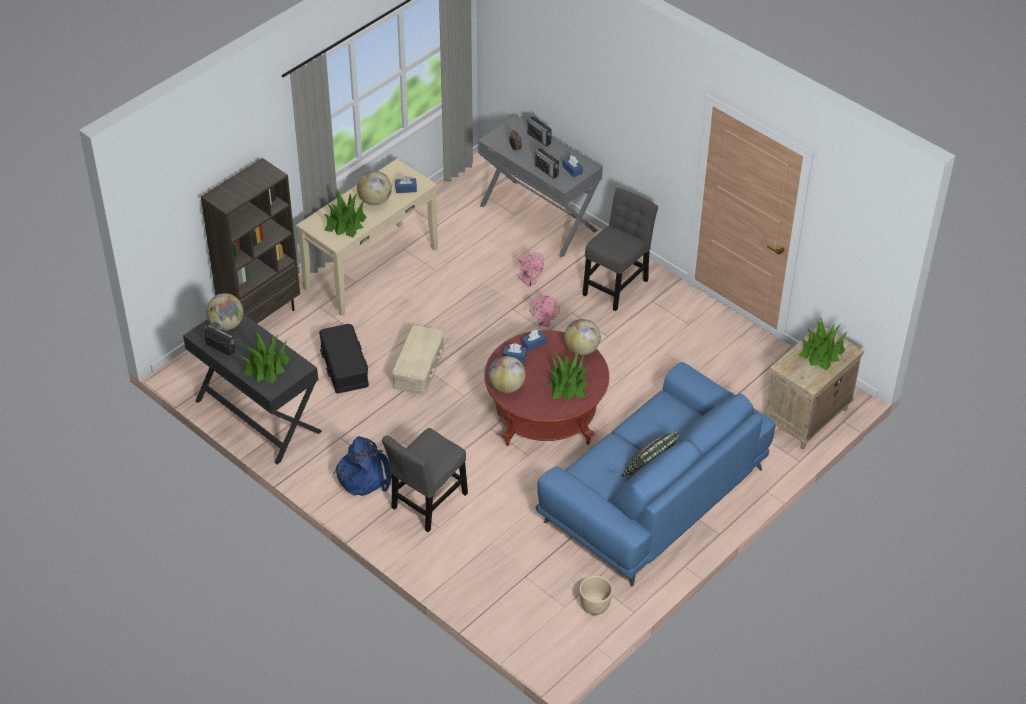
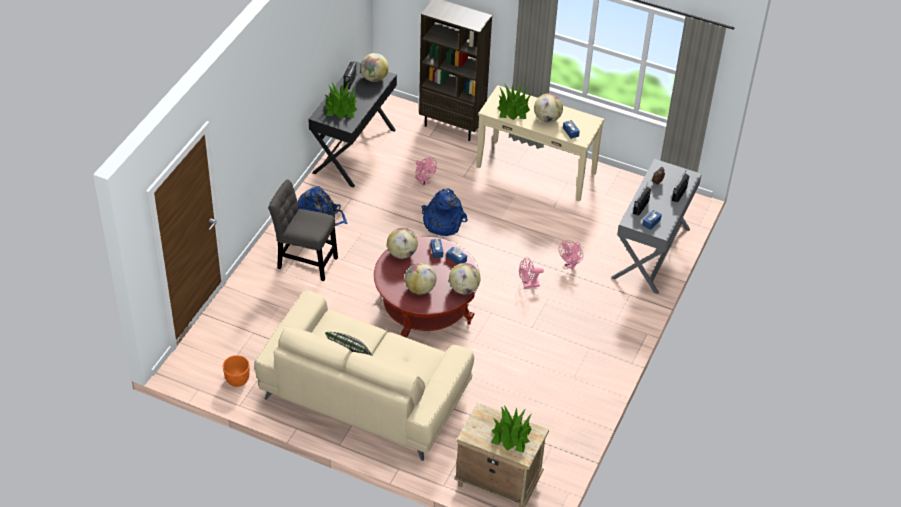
camera: 70 degrees right, 0 degrees up
black storage box [319,324,369,393] -> pink fan [415,157,437,186]
beige storage box [392,325,444,395] -> blue backpack [422,188,468,236]
blue sofa [535,362,775,587] -> beige sofa [255,290,474,461]
potted plant [548,350,588,400] -> globe [405,263,436,294]
beige planter [580,576,613,615] -> orange planter [223,355,250,387]
grey chair [582,188,658,311] -> none

